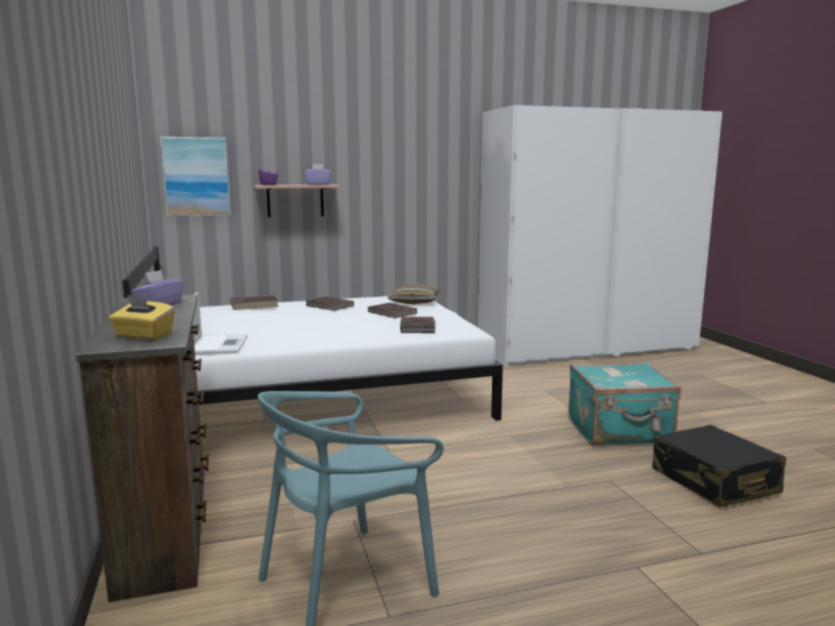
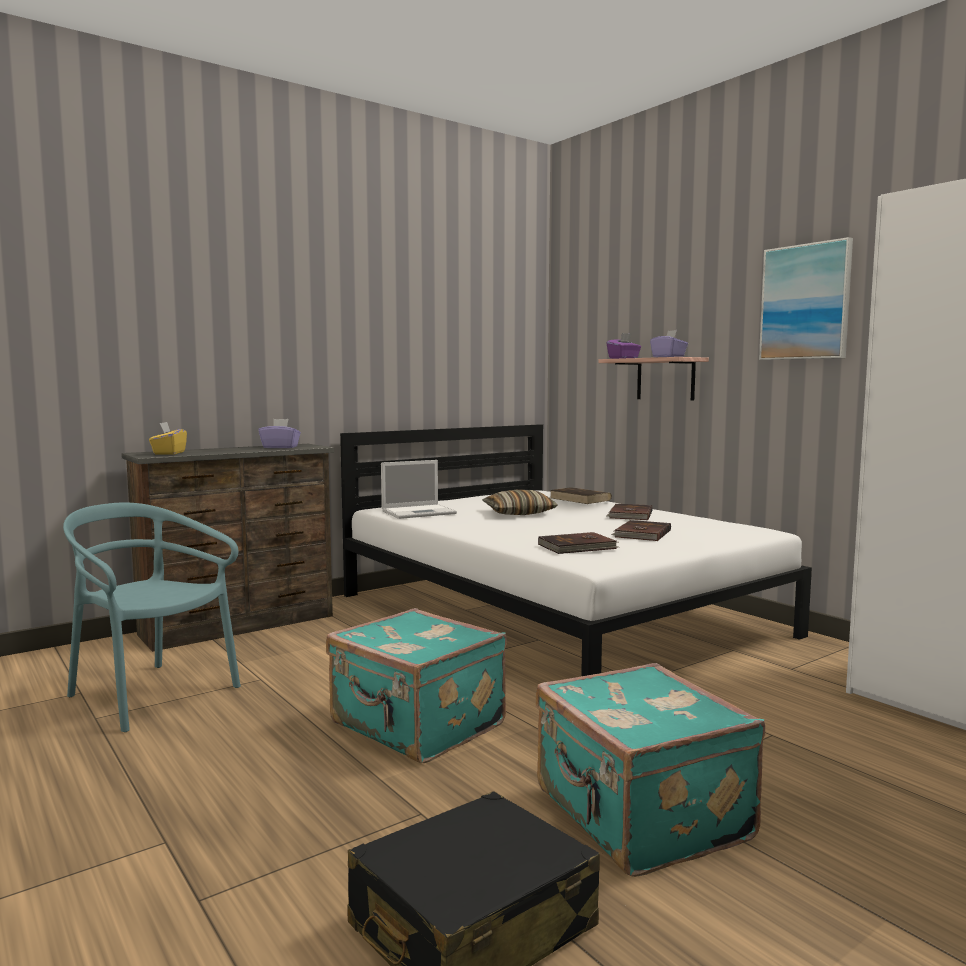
camera: 70 degrees right, 5 degrees down
picture [160,137,231,216] -> picture moved to [759,237,853,360]
pillow [388,283,440,304] -> pillow moved to [482,490,558,515]
none -> turquoise suitcase [326,608,507,763]

